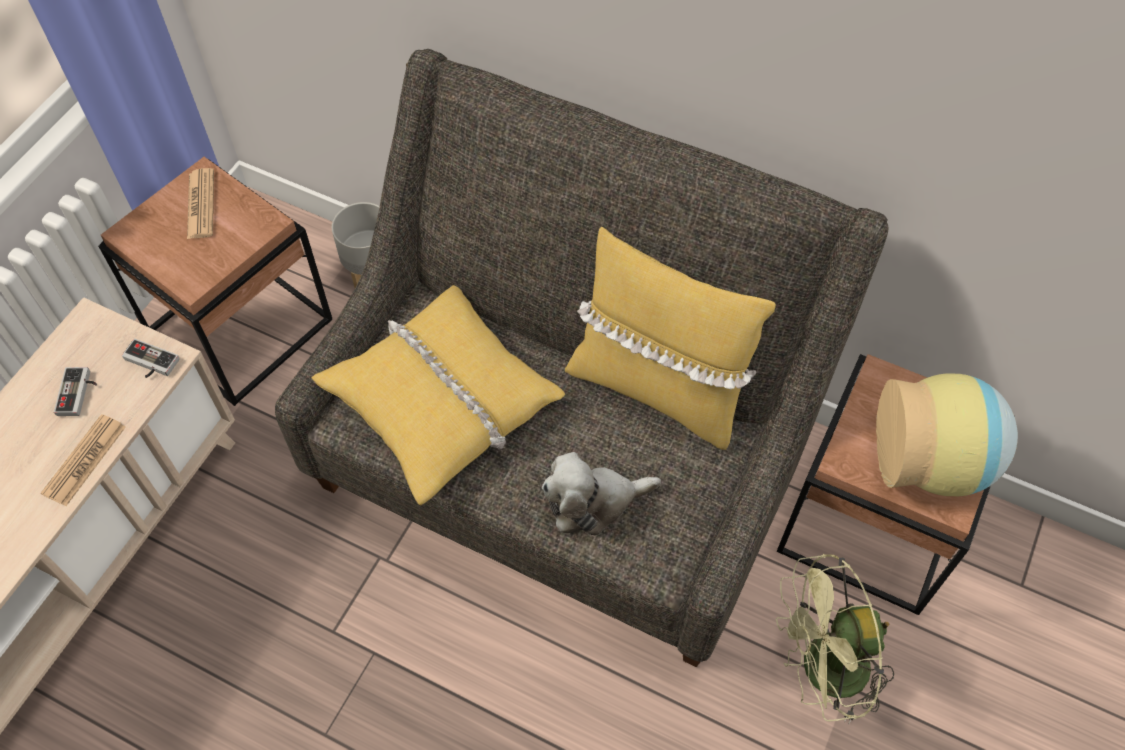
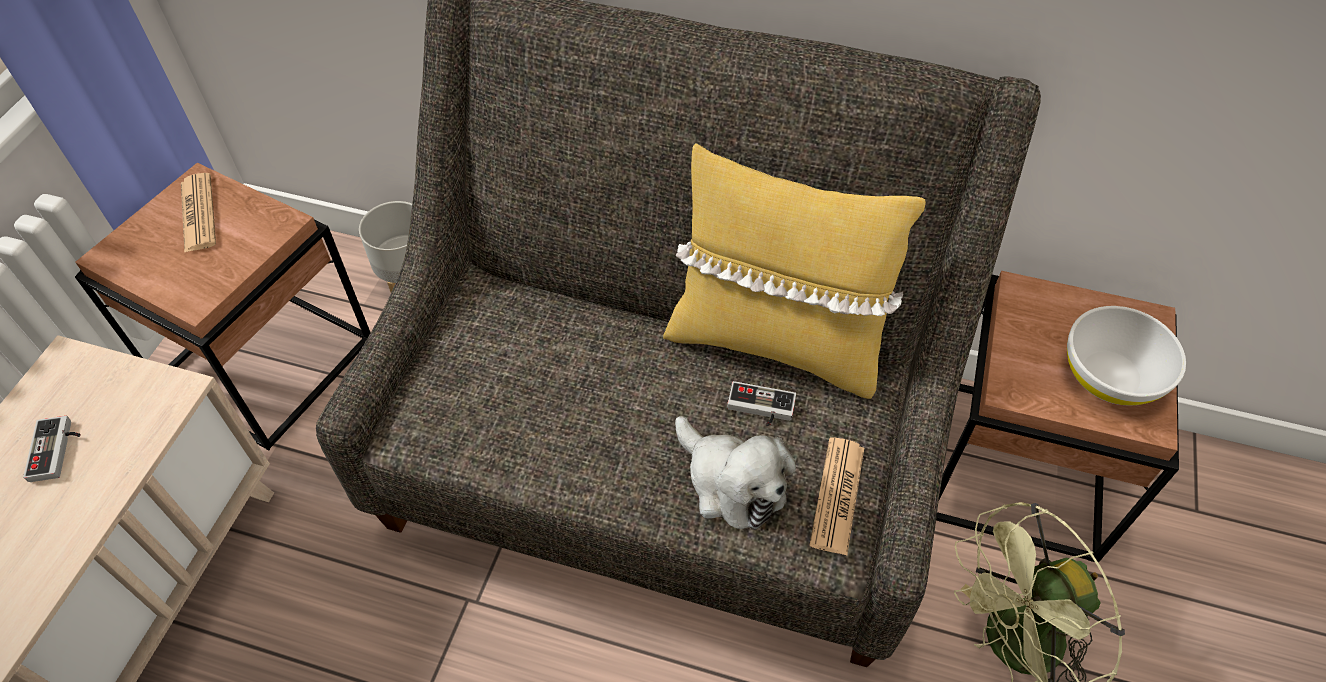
camera: 10 degrees left, 5 degrees down
newspaper [41,414,126,506] -> newspaper moved to [809,437,864,556]
game controller [122,338,180,378] -> game controller moved to [727,381,796,426]
yellow pillow [312,285,565,506] -> none
plush toy [542,452,661,535] -> plush toy turned 105 degrees counterclockwise [675,416,796,530]
vase [876,373,1018,496] -> white bowl [1067,306,1186,405]

